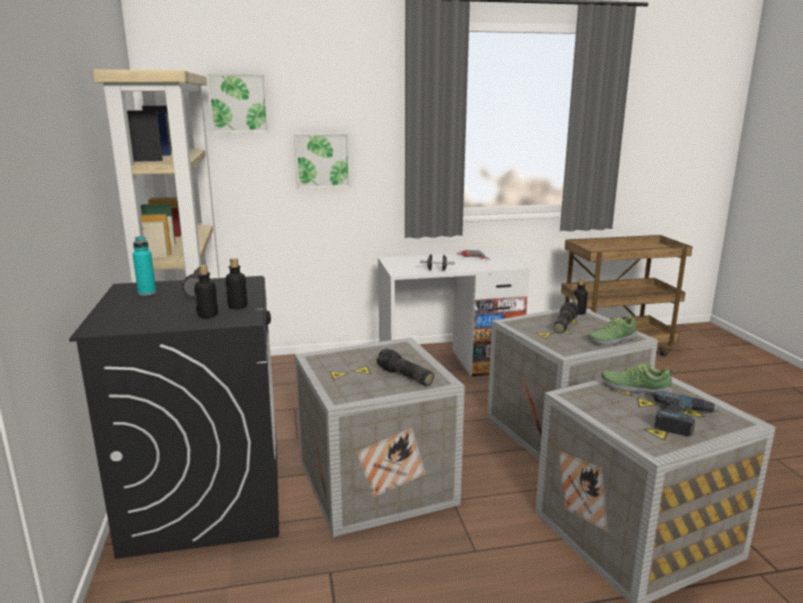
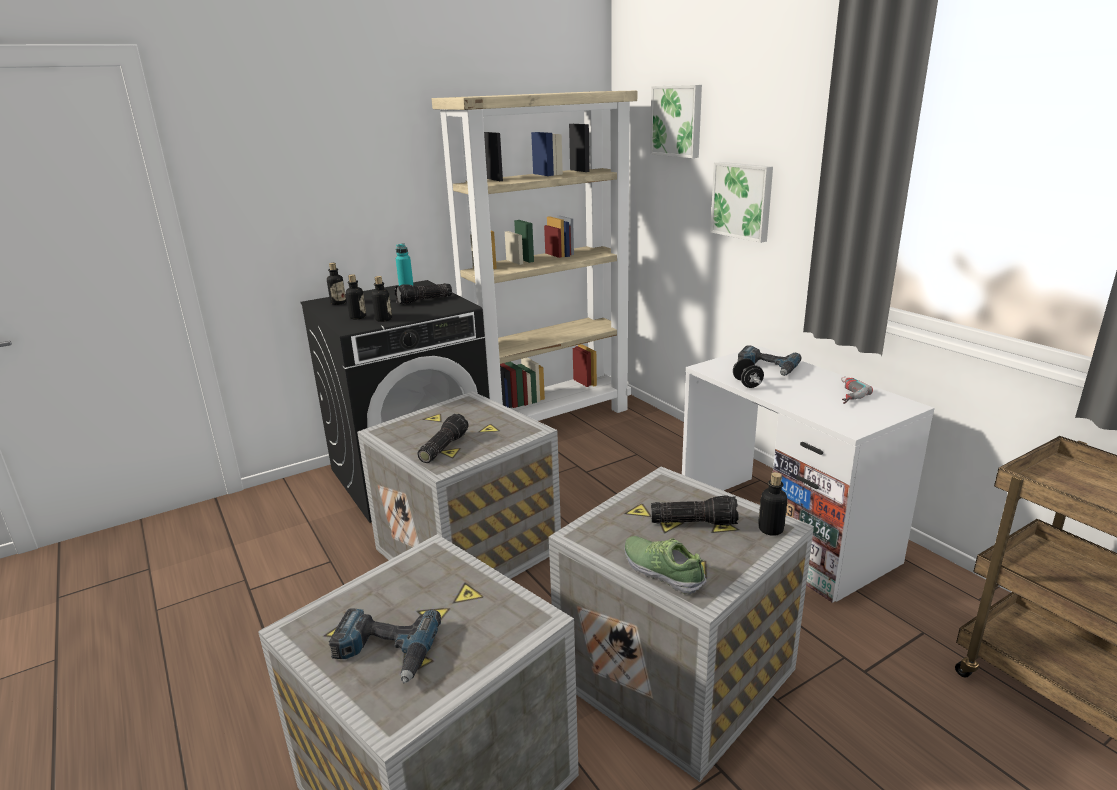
camera: 70 degrees right, 5 degrees up
shoe [601,363,674,396] -> none
none -> bottle [327,263,346,305]
none -> power drill [738,345,801,376]

